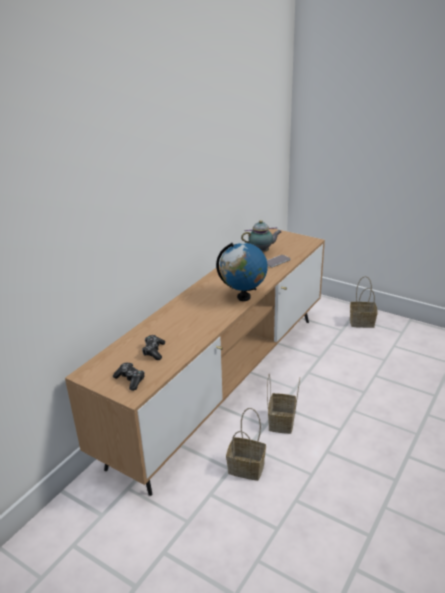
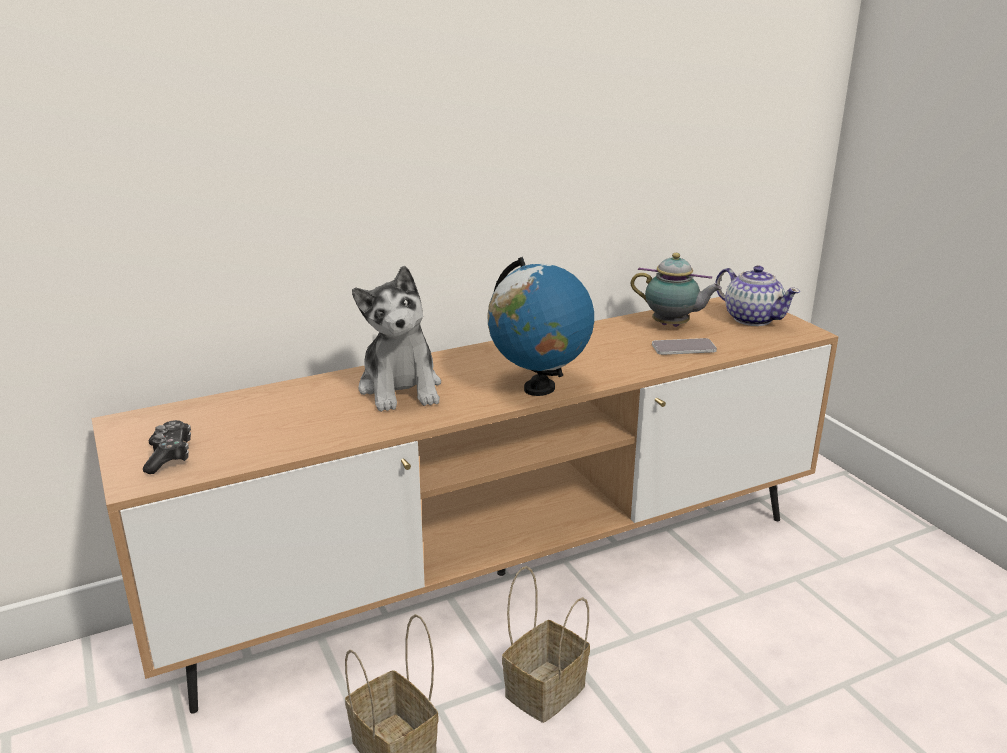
camera: 30 degrees right, 5 degrees down
game controller [142,335,165,360] -> none
basket [350,276,378,328] -> none
none -> plush toy [352,266,441,412]
none -> teapot [716,266,800,326]

